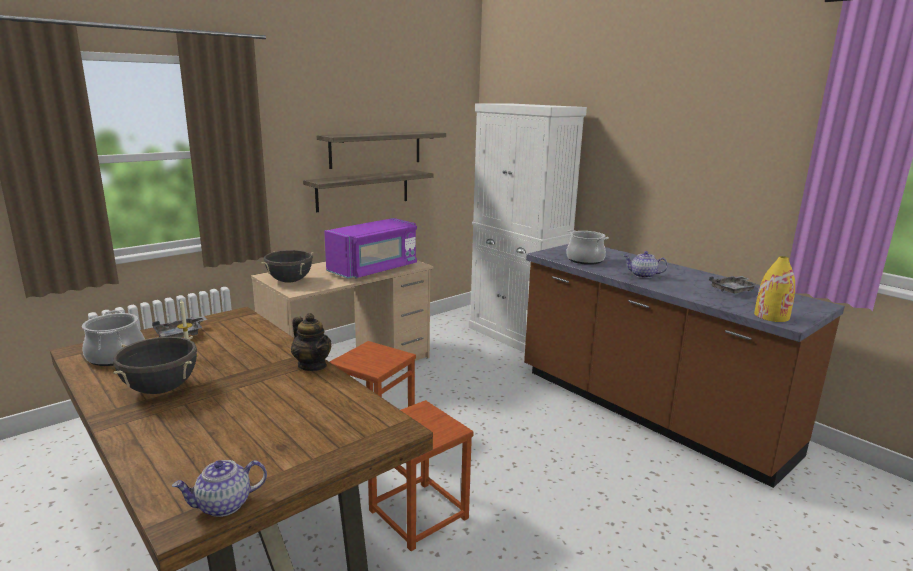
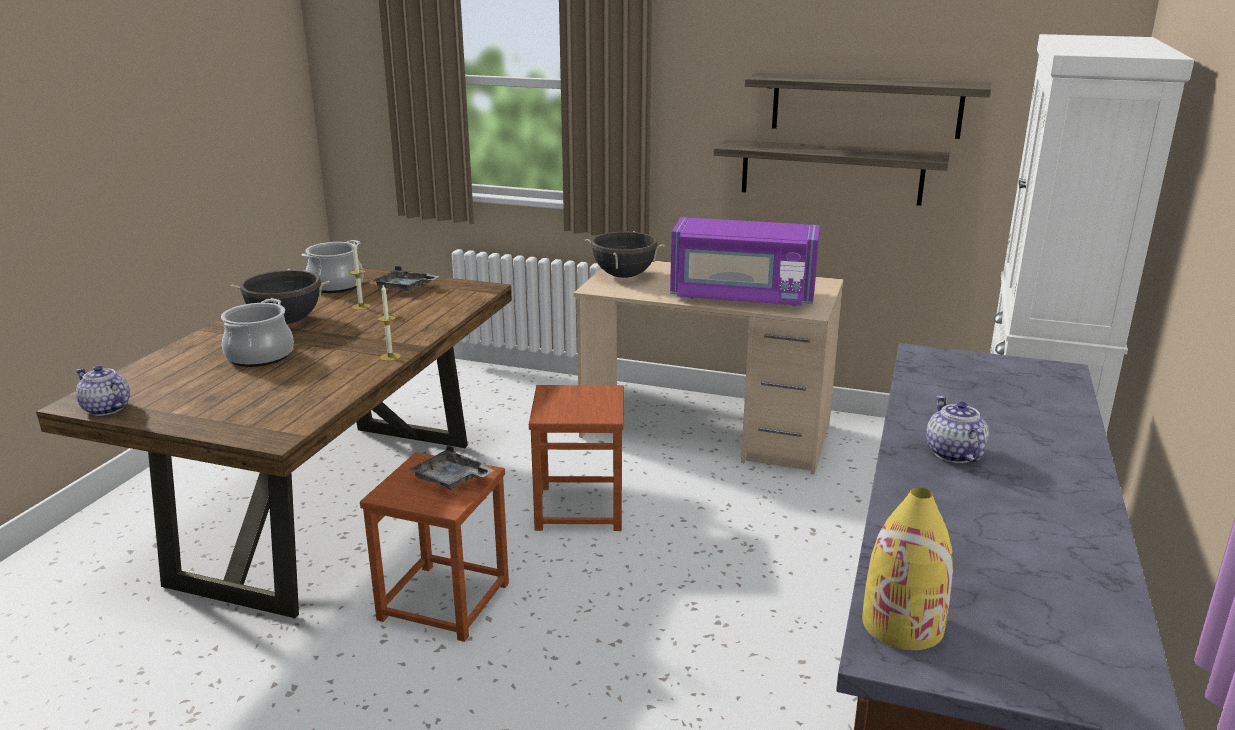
camera: 60 degrees right, 5 degrees up
teapot [291,313,331,371] -> candle [377,285,401,361]
cooking pot [566,230,609,265] -> cooking pot moved to [221,299,294,367]
grey tray [709,276,759,294] -> grey tray moved to [409,445,494,490]

